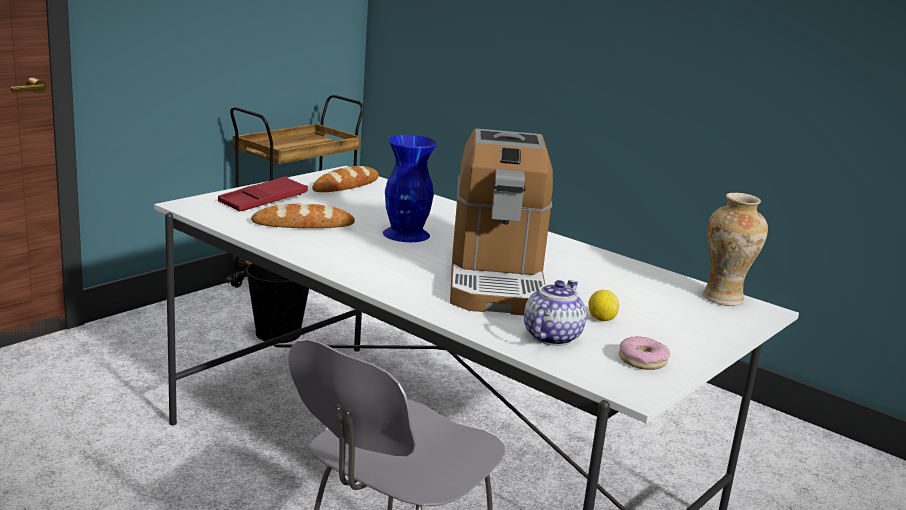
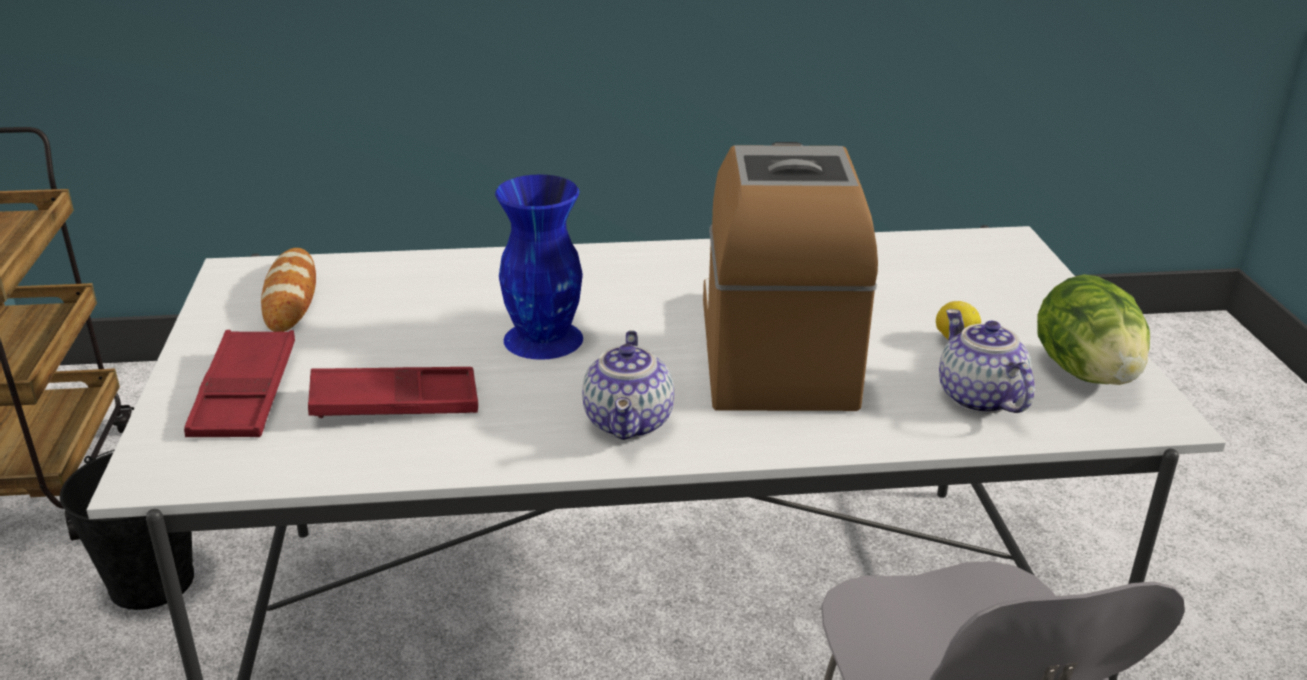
camera: 45 degrees left, 10 degrees up
bread [251,204,355,228] -> red tray [308,367,478,418]
coffee machine [450,129,553,315] -> coffee machine turned 135 degrees counterclockwise [703,142,878,411]
donut [619,336,670,370] -> lettuce [1037,274,1150,385]
vase [702,193,768,306] -> none
none -> teapot [582,330,674,440]

